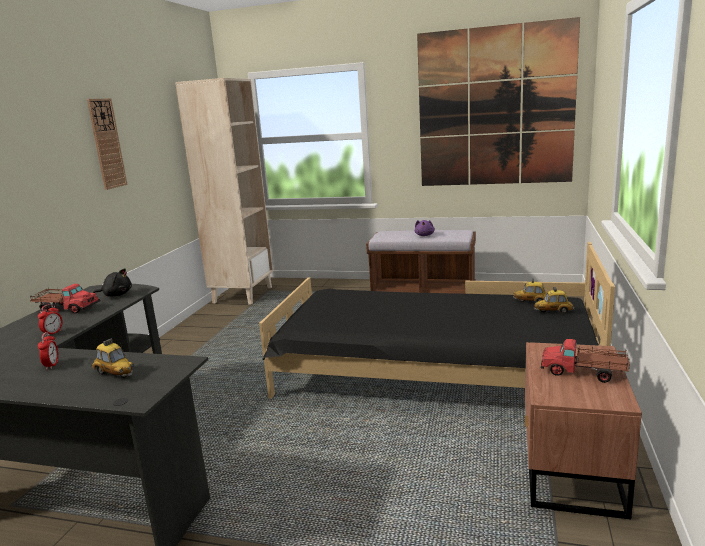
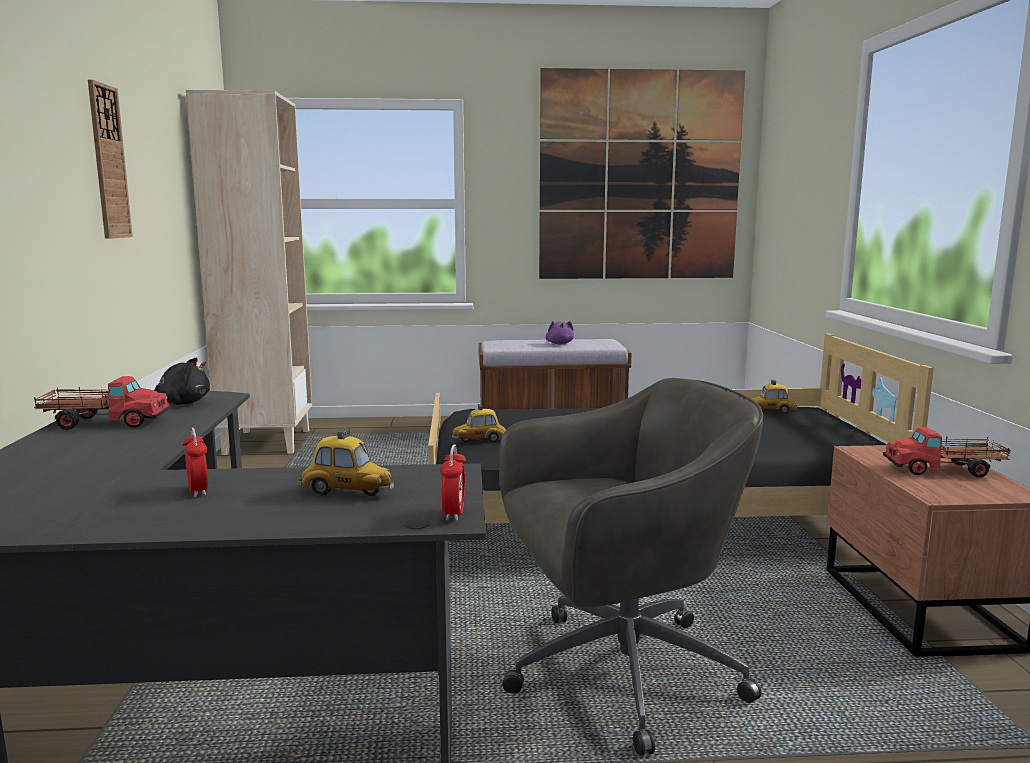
camera: 20 degrees left, 5 degrees down
alarm clock [38,304,62,336] -> alarm clock moved to [440,444,466,521]
toy car [534,287,574,314] -> toy car moved to [452,404,506,442]
none -> grey office chair [499,378,763,756]

